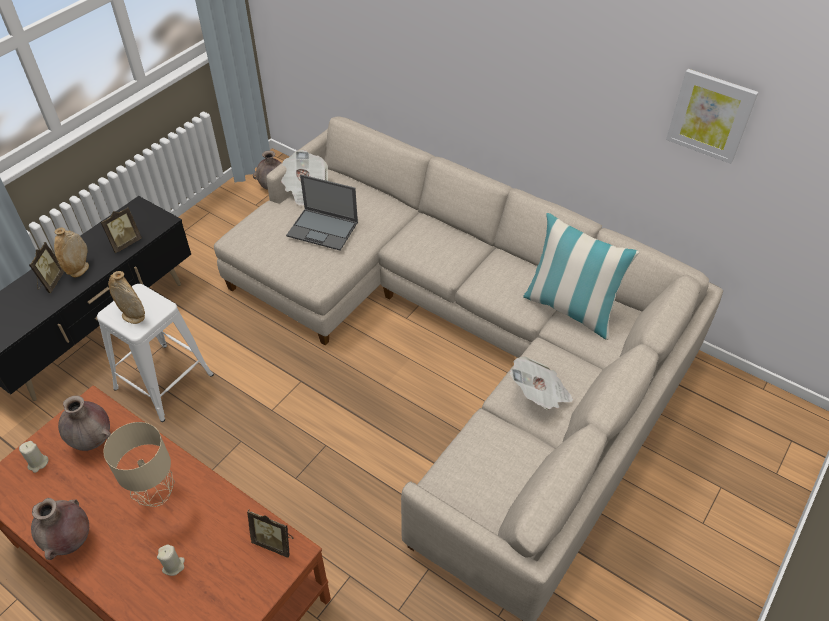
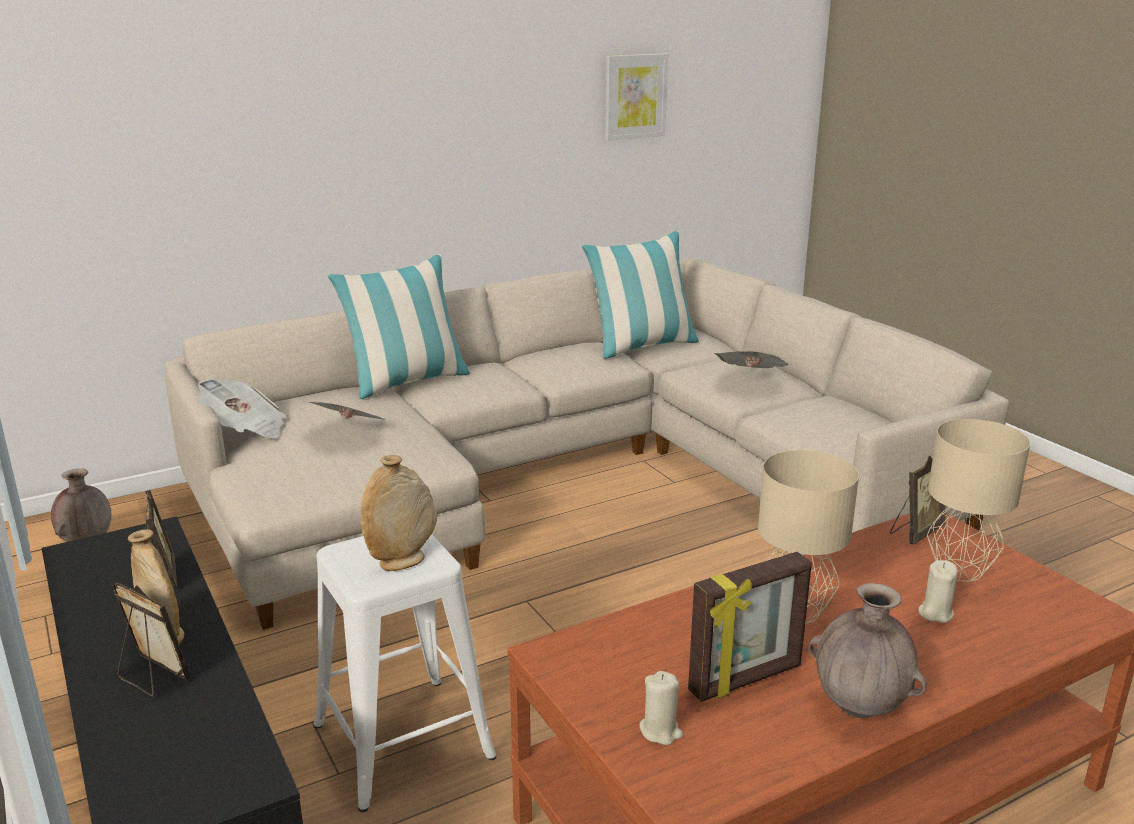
camera: 65 degrees left, 25 degrees down
brown vase [58,396,111,451] -> none
laptop [286,175,358,251] -> newspaper [310,402,388,420]
none -> pillow [328,254,471,399]
none -> picture frame [688,552,812,702]
none -> beige table lamp [927,419,1030,582]

